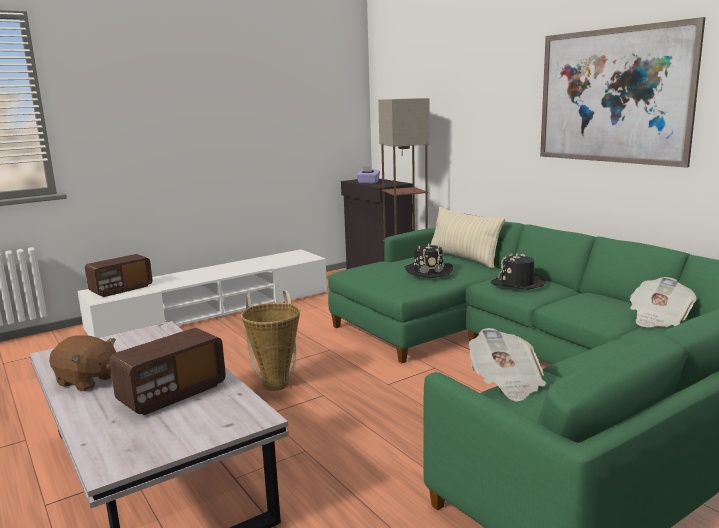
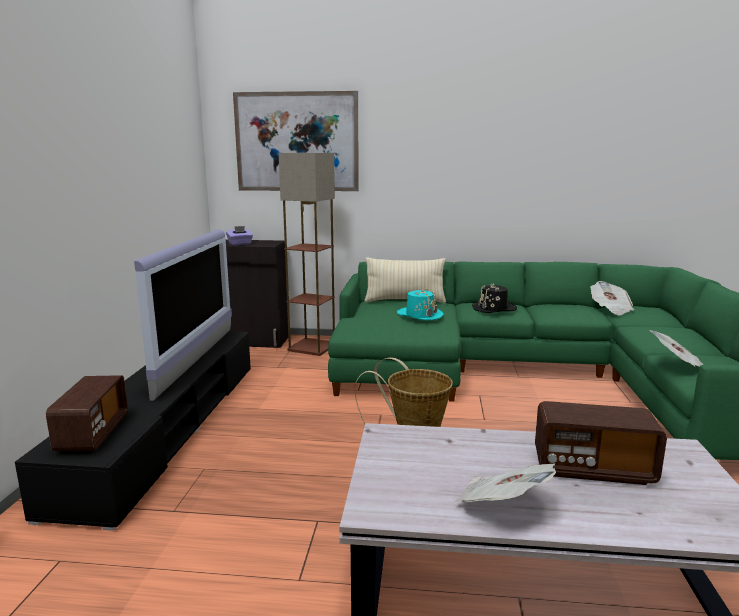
camera: 50 degrees left, 0 degrees up
brown plush toy [49,335,116,391] -> newspaper [455,463,556,502]
white tv stand [77,249,327,338] -> black tv stand [15,331,251,531]
radio [109,328,226,415] -> radio turned 105 degrees clockwise [535,401,667,485]
black hat [404,244,453,278] -> turquoise hat [397,288,444,321]
picture [540,17,705,168] -> picture moved to [233,91,359,191]
none -> television [134,229,232,401]

